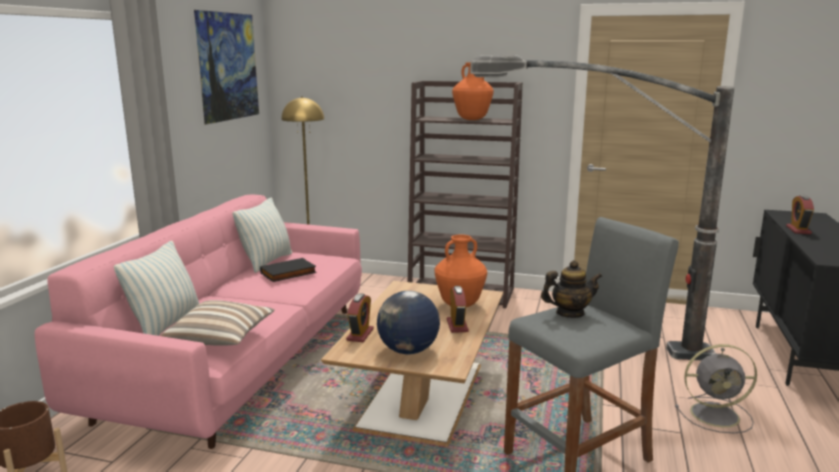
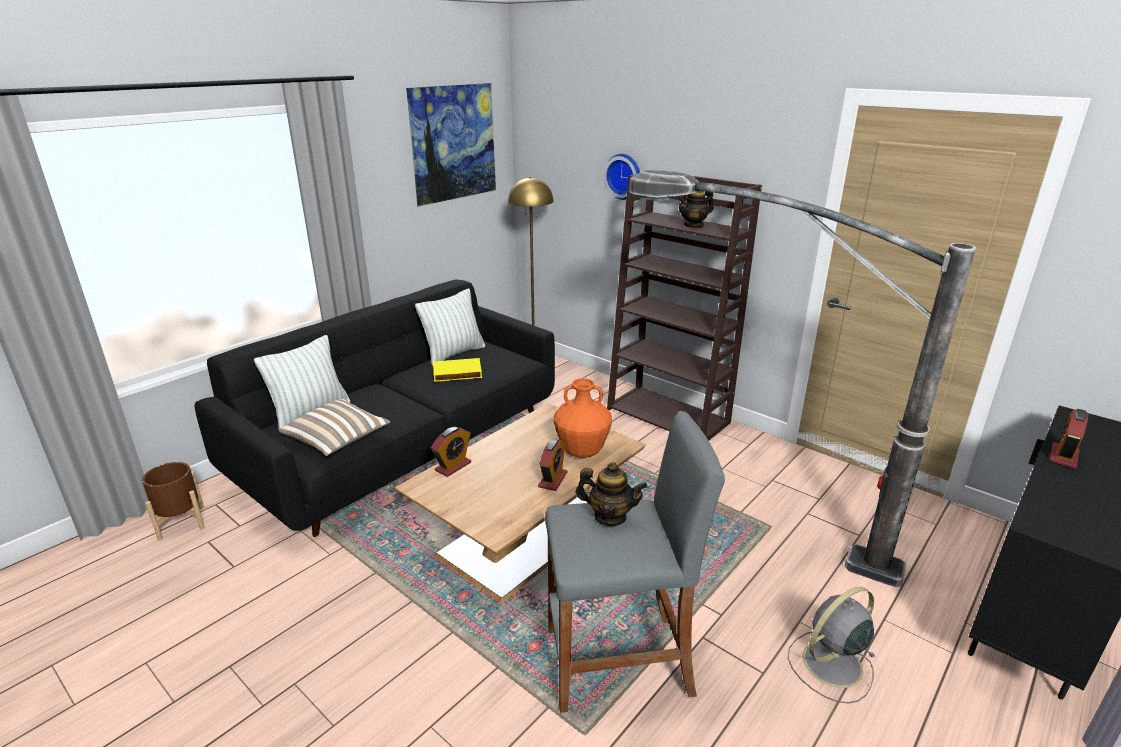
camera: 25 degrees right, 10 degrees up
pink sofa [35,195,362,449] -> black sofa [195,280,555,537]
black book [260,258,317,282] -> yellow book [433,358,482,382]
globe [377,291,440,354] -> none
orange vase [452,62,494,120] -> teapot [678,191,713,228]
grey fan [675,344,757,433] -> grey fan turned 120 degrees clockwise [788,587,876,704]
none -> wall clock [604,154,640,200]

